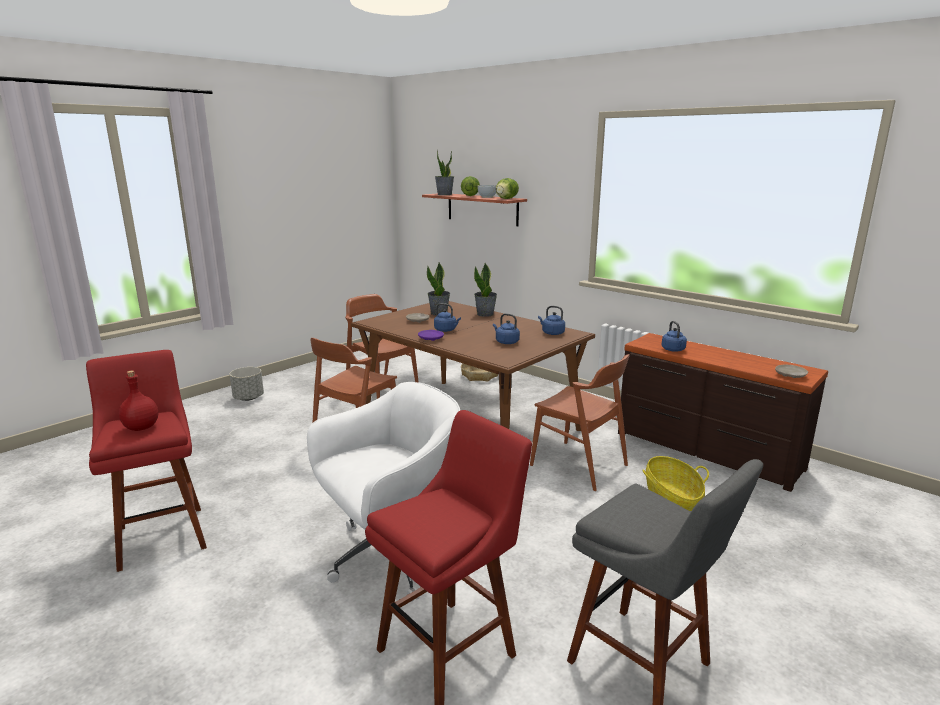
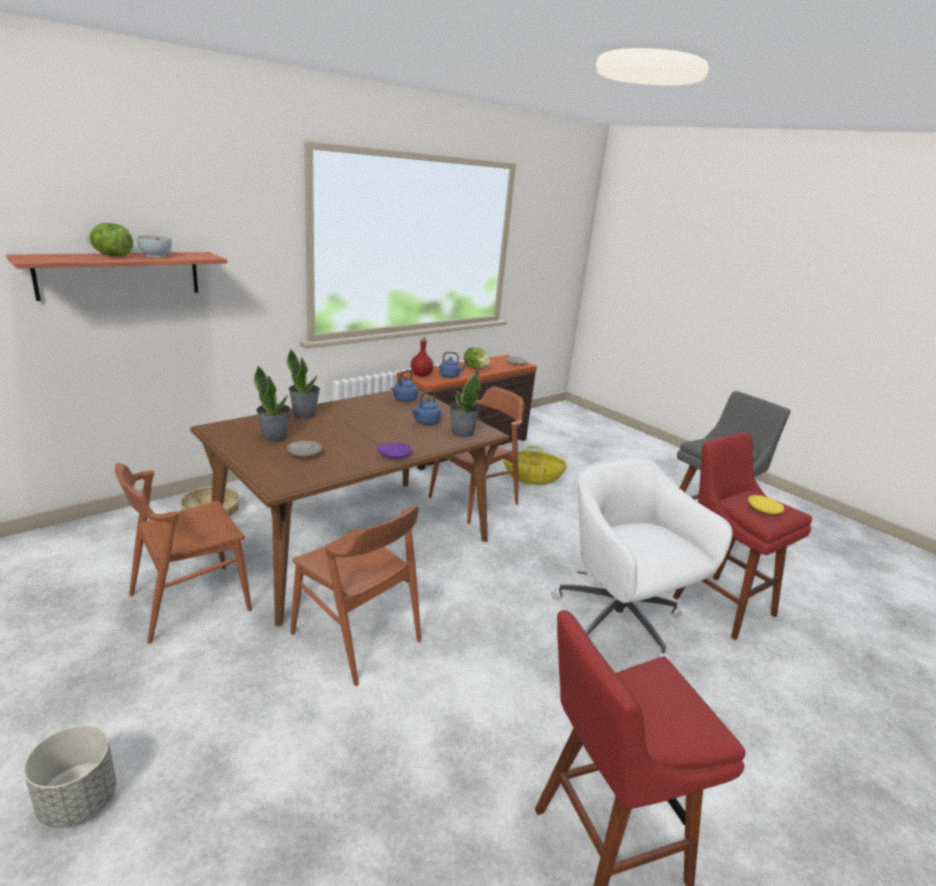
camera: 85 degrees left, 5 degrees up
red bottle [119,370,158,431] -> red bottle moved to [411,337,433,377]
blue kettle [434,303,461,332] -> none
potted plant [435,149,454,195] -> potted plant moved to [449,369,480,437]
lettuce [496,178,519,199] -> lettuce moved to [464,347,490,369]
none -> yellow plate [748,495,784,515]

